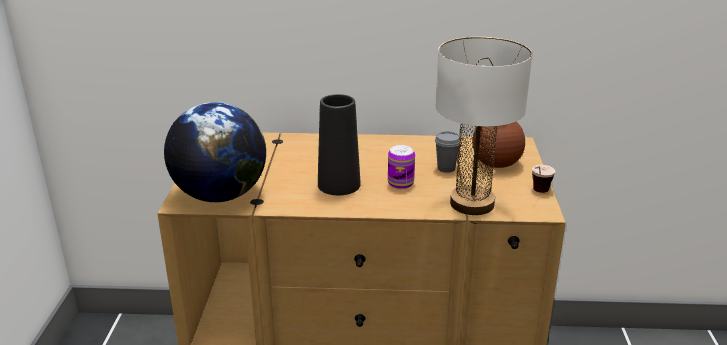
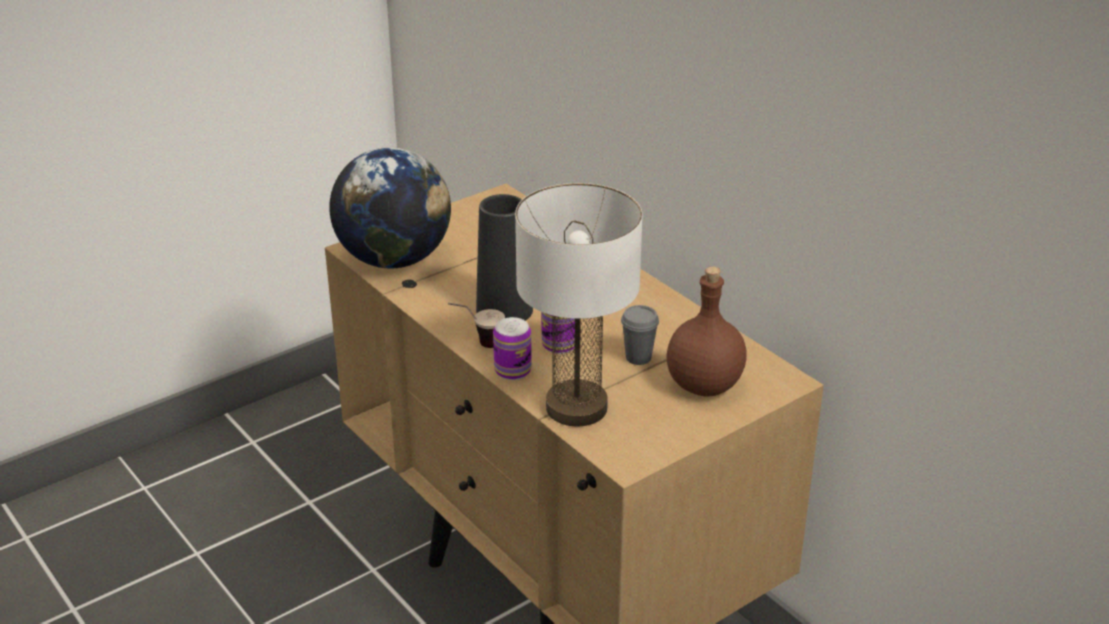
camera: 50 degrees right, 5 degrees up
cup [532,165,555,193] -> cup moved to [448,303,505,348]
none -> can [493,317,532,380]

